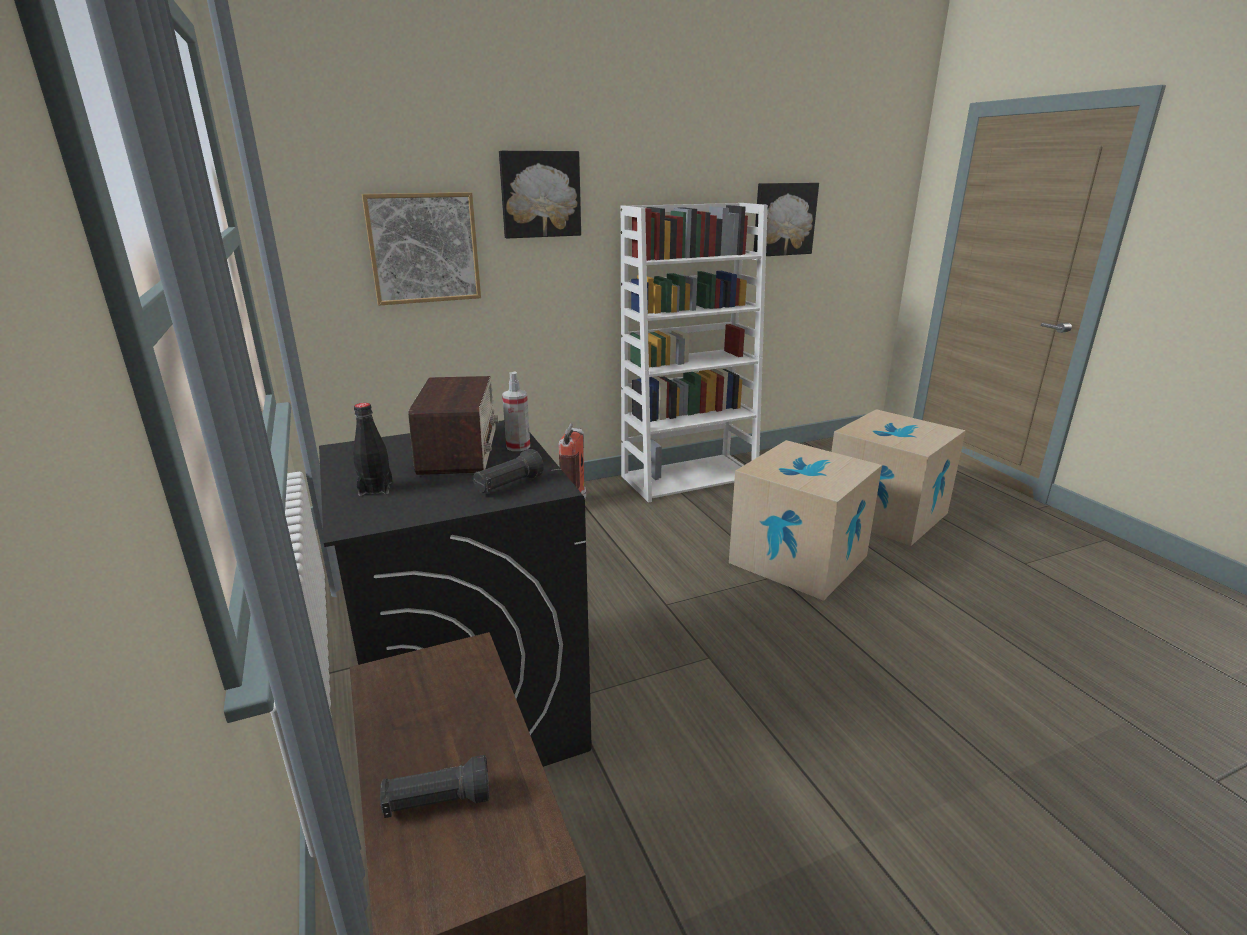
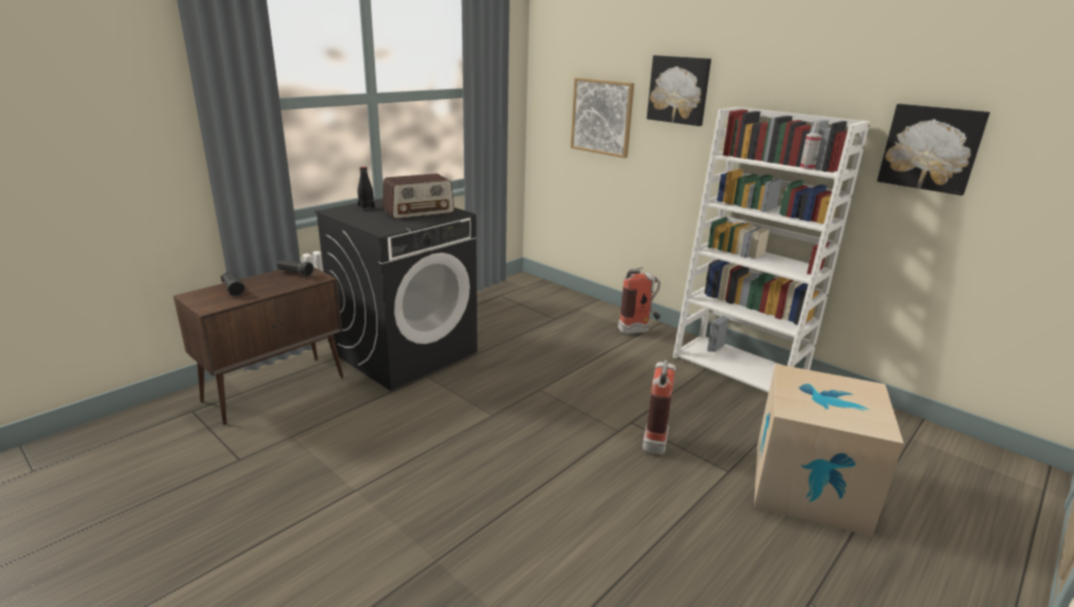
camera: 65 degrees right, 0 degrees up
black flashlight [473,449,544,493] -> black flashlight moved to [277,259,314,277]
spray bottle [502,372,530,451] -> spray bottle moved to [800,122,822,170]
cardboard box [729,440,882,601] -> fire extinguisher [643,360,676,455]

